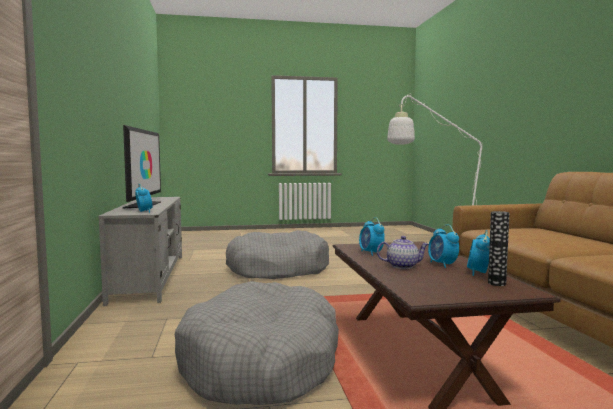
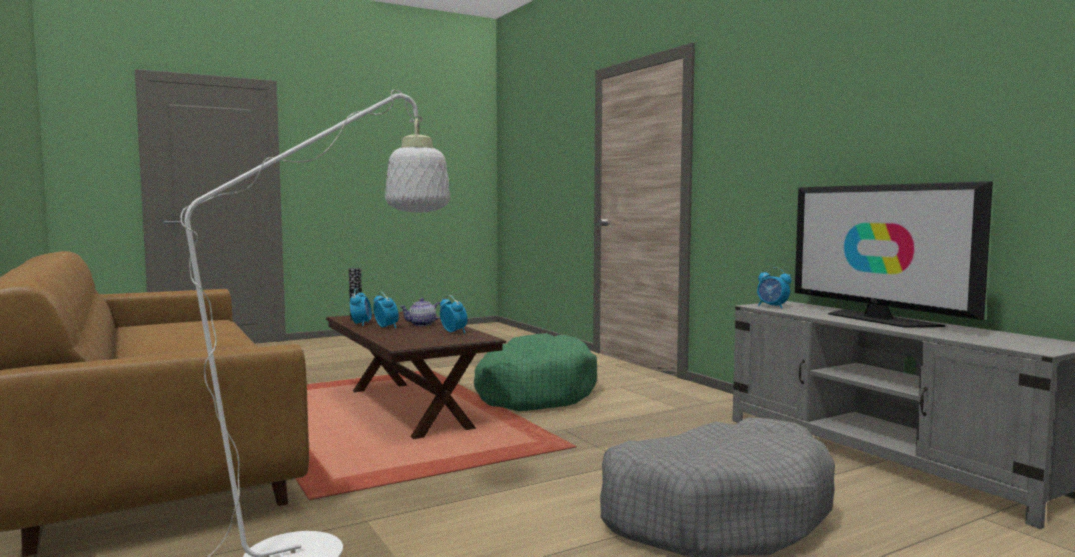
camera: 160 degrees right, 0 degrees up
grey dog bed [175,281,339,405] -> green dog bed [474,333,597,411]

